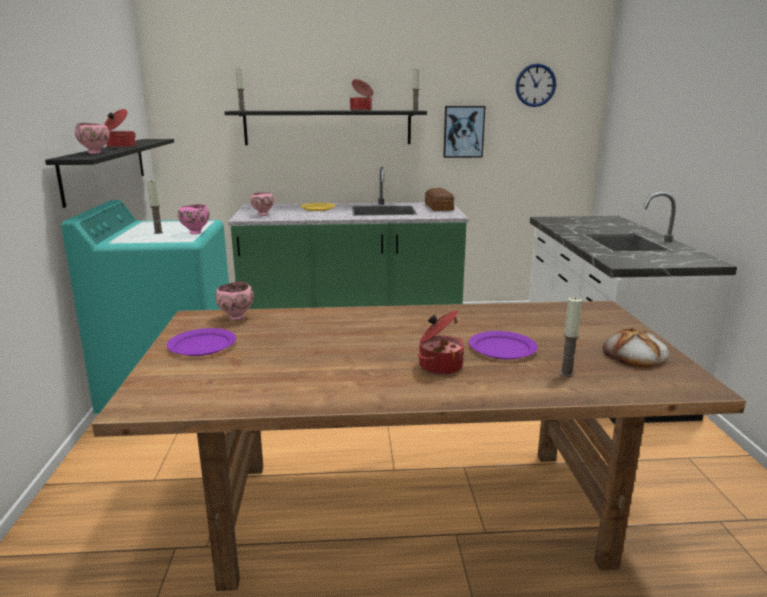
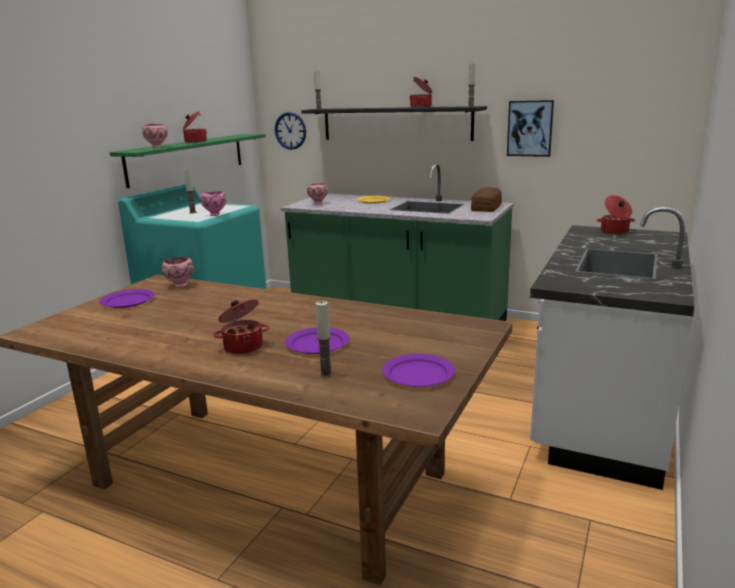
camera: 30 degrees right, 0 degrees up
black shelf [45,139,174,208] -> green shelf [110,134,266,188]
wall clock [516,63,556,107] -> wall clock moved to [275,112,306,150]
bread [603,328,669,368] -> purple plate [382,354,455,387]
none -> cooking pot [596,195,636,234]

